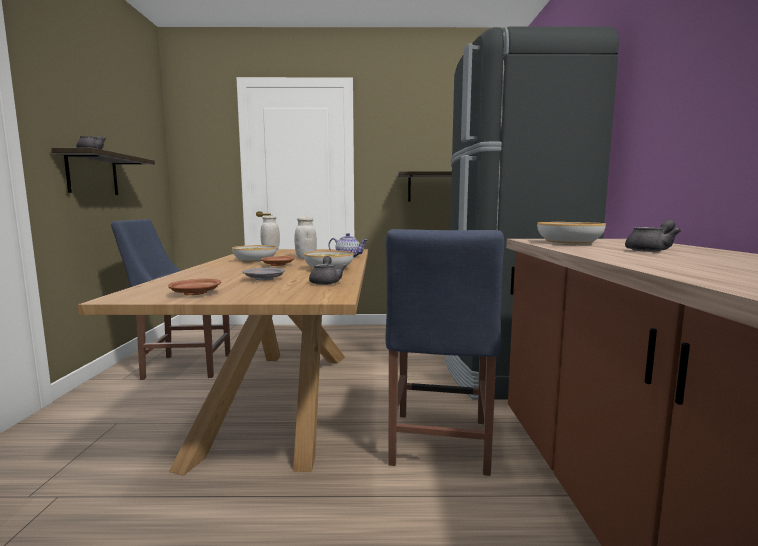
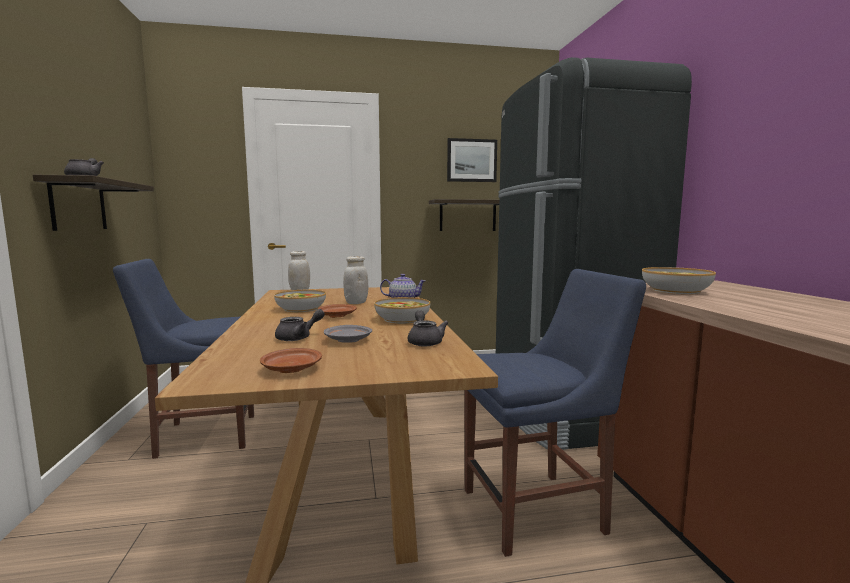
camera: 10 degrees left, 0 degrees up
blue chair [385,229,504,476] -> blue chair turned 105 degrees counterclockwise [465,269,646,557]
grey teapot [625,220,681,252] -> grey teapot moved to [275,309,325,341]
none -> picture [447,138,497,182]

